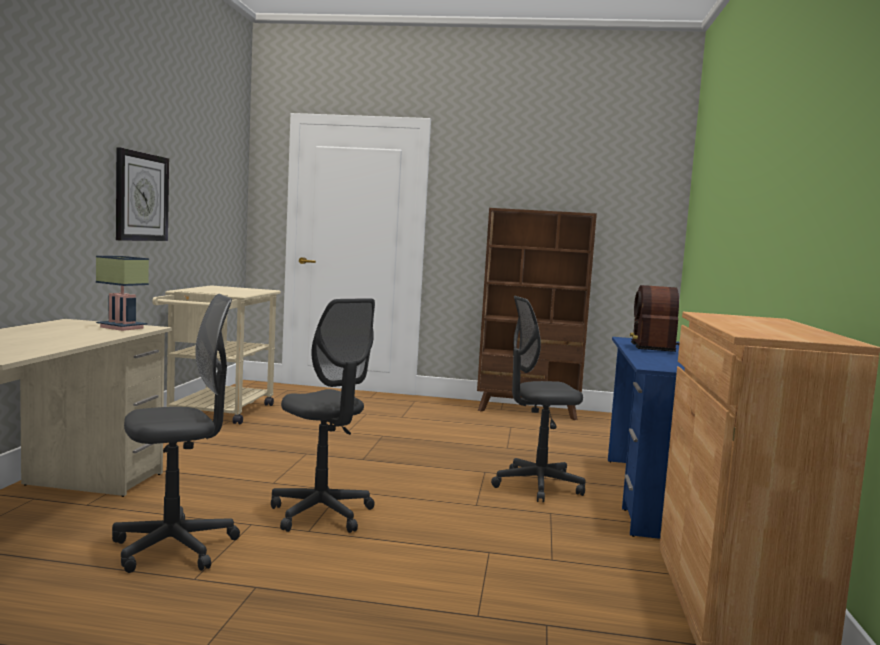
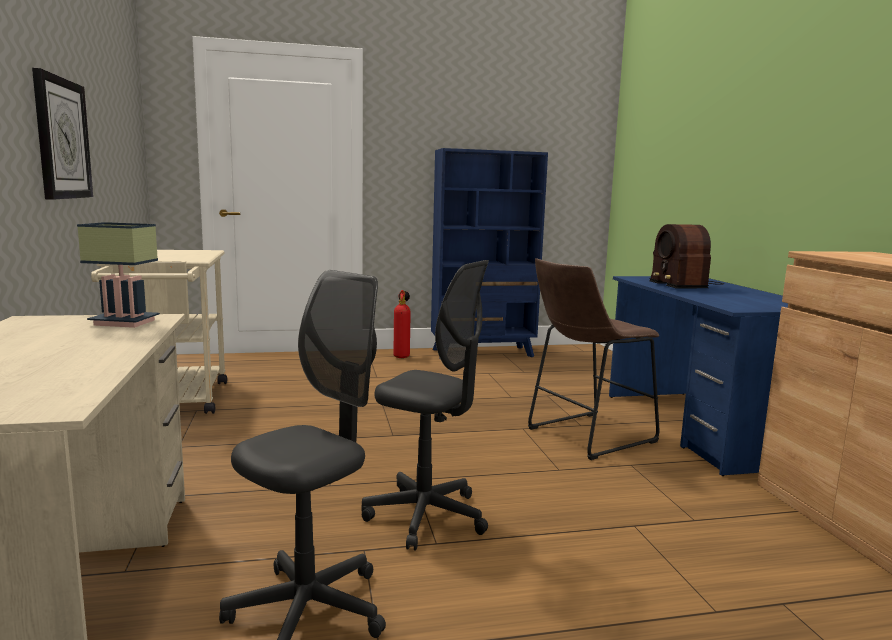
camera: 20 degrees left, 5 degrees up
brown bookcase [477,208,597,420] -> blue bookcase [431,148,548,359]
grey office chair [491,296,585,502] -> brown stool [528,258,659,460]
none -> fire extinguisher [393,290,411,358]

